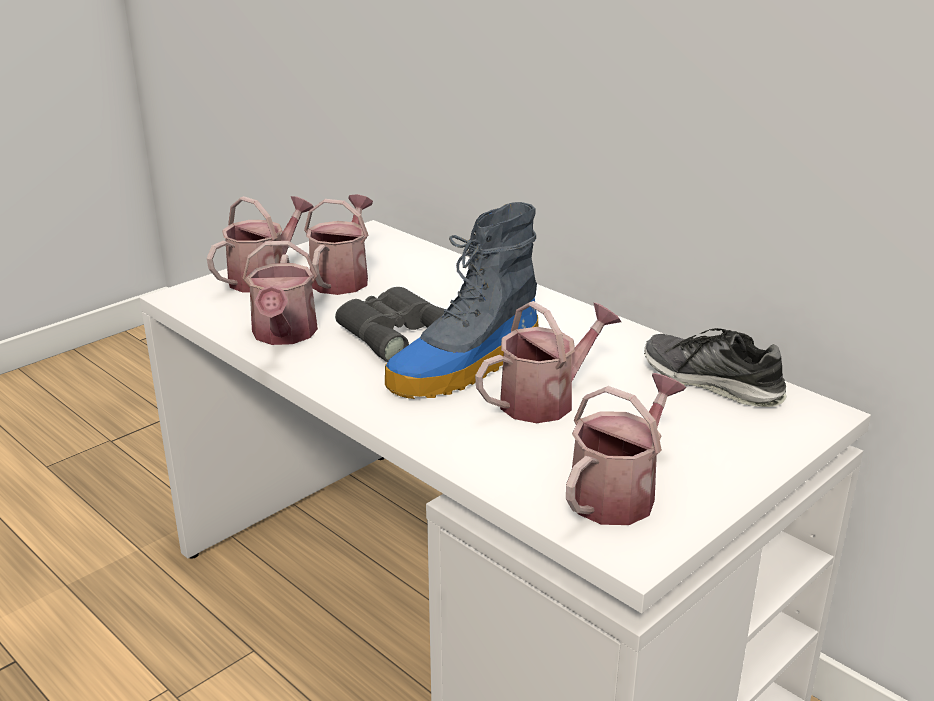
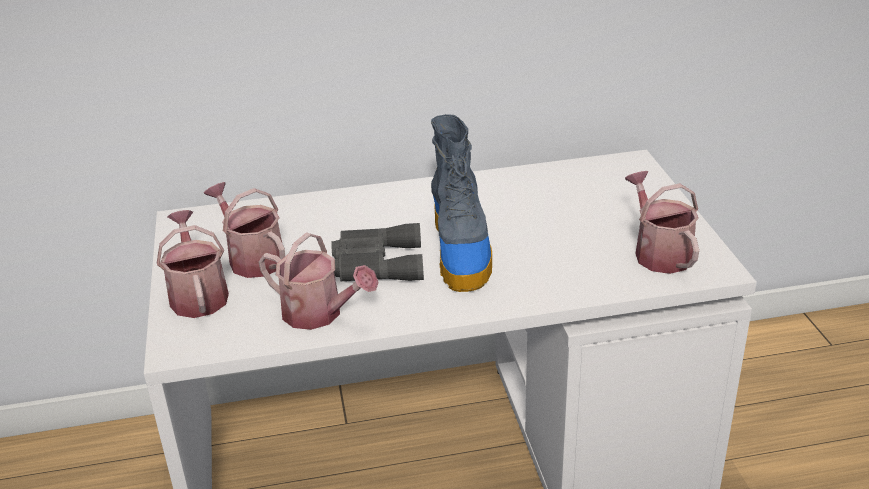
camera: 55 degrees left, 5 degrees up
watering can [475,301,621,423] -> none
shoe [644,328,787,407] -> none

